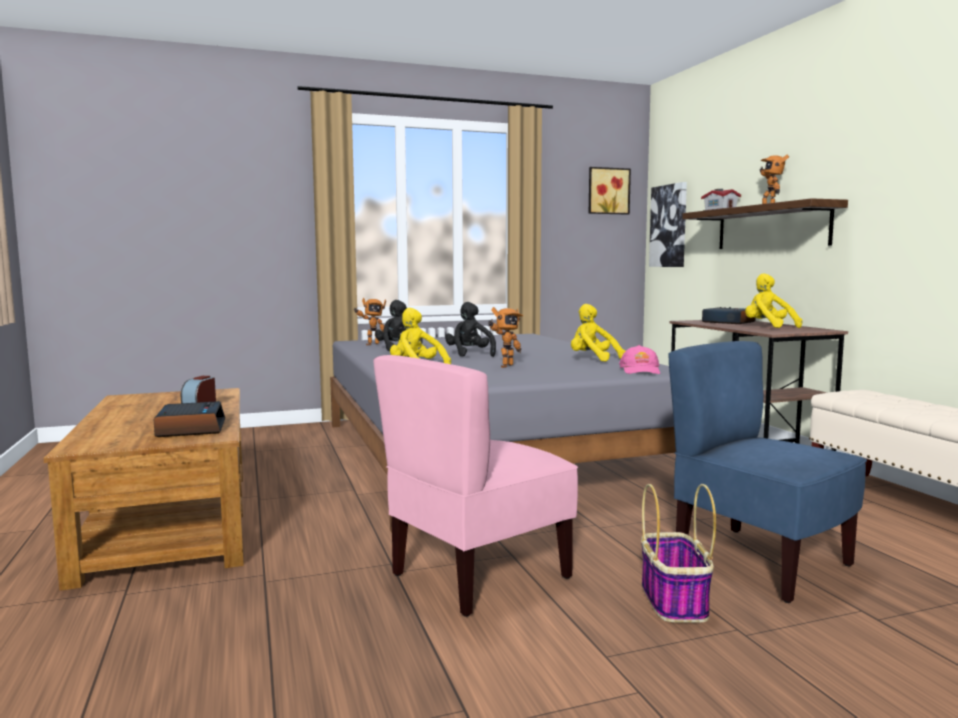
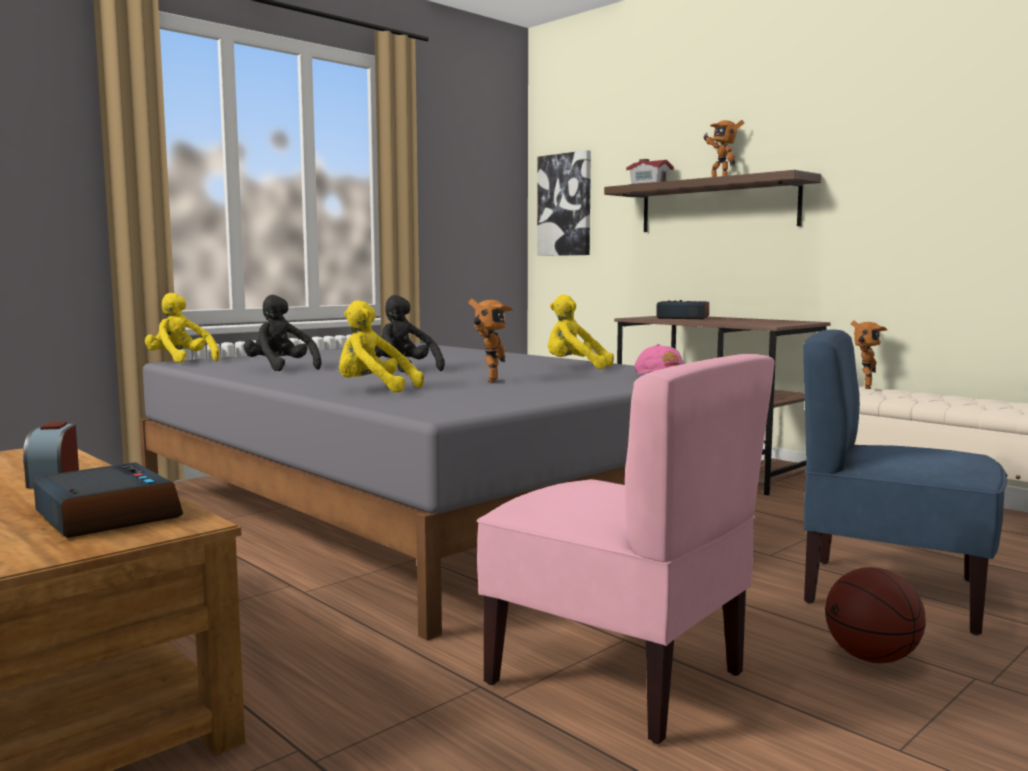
camera: 25 degrees left, 0 degrees up
toy robot [353,298,386,345] -> toy robot moved to [851,321,887,389]
pink chair [373,355,578,617] -> pink chair turned 75 degrees counterclockwise [477,354,775,744]
picture [588,167,631,215] -> none
basket [641,484,716,623] -> basketball [825,567,926,663]
yellow plush toy [745,273,802,328] -> yellow plush toy moved to [145,293,220,363]

